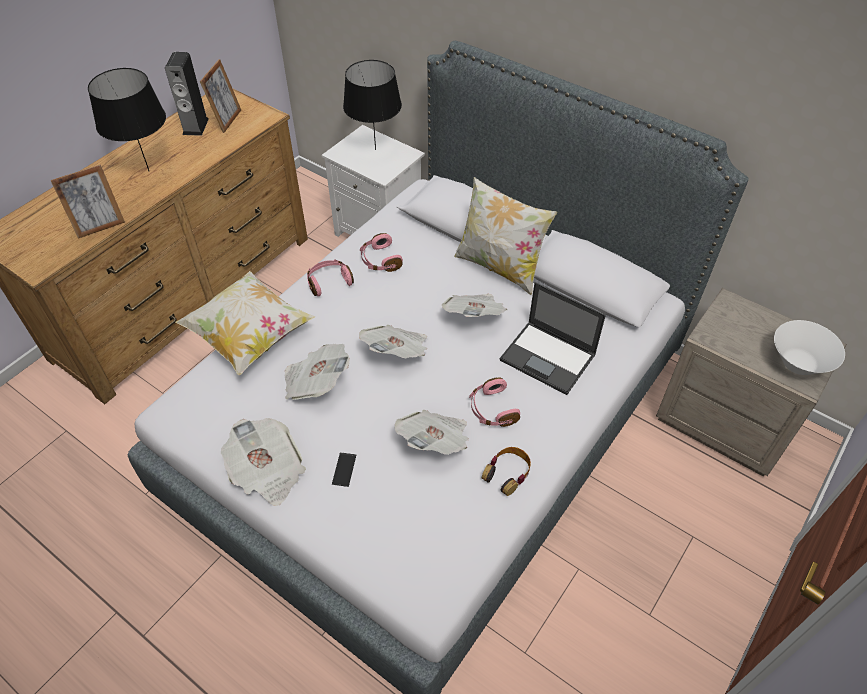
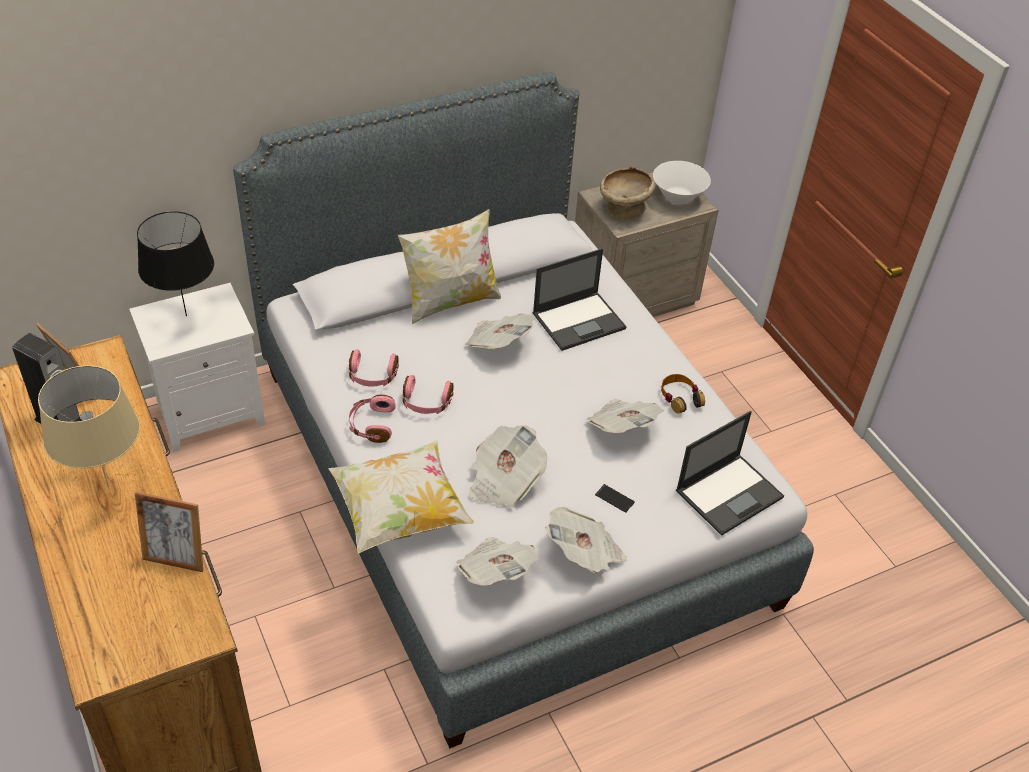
camera: 65 degrees left, 5 degrees down
picture frame [51,165,125,239] -> picture frame turned 105 degrees clockwise [135,492,203,572]
black table lamp [88,68,166,171] -> beige table lamp [38,365,140,487]
newspaper [359,325,427,358] -> newspaper moved to [456,537,540,586]
pink headphones [469,377,520,427] -> pink headphones moved to [402,375,454,414]
none -> beige bowl [600,166,655,220]
none -> laptop [676,411,784,536]

